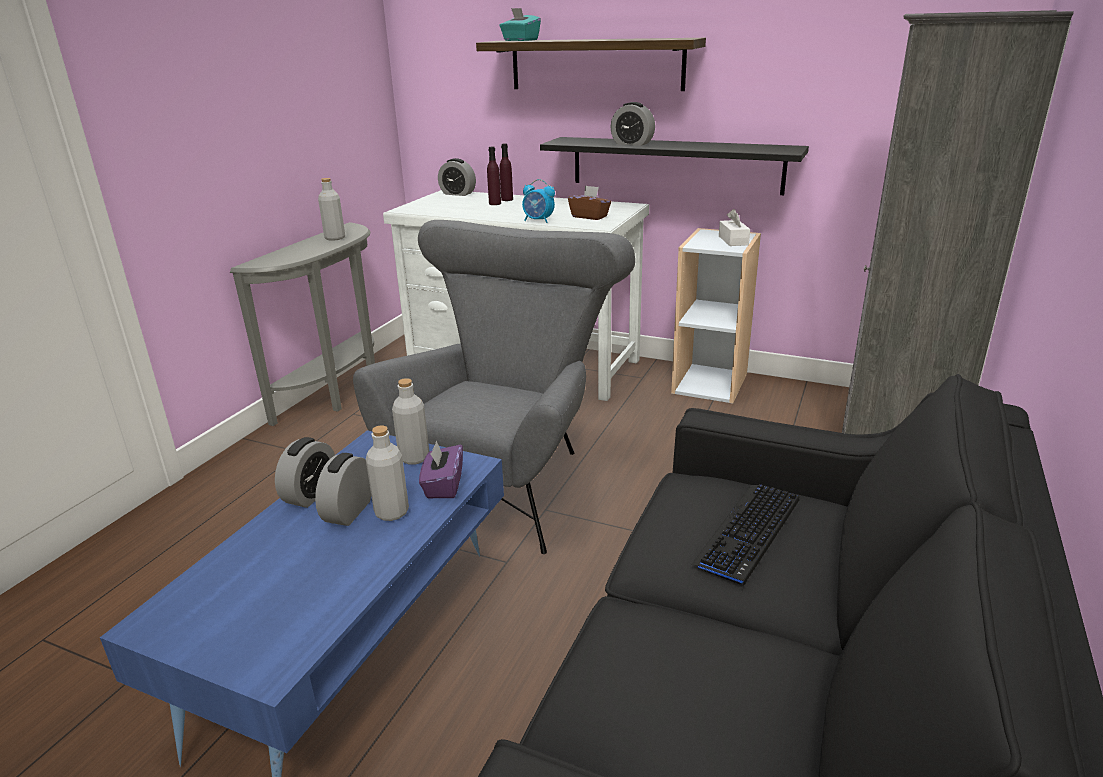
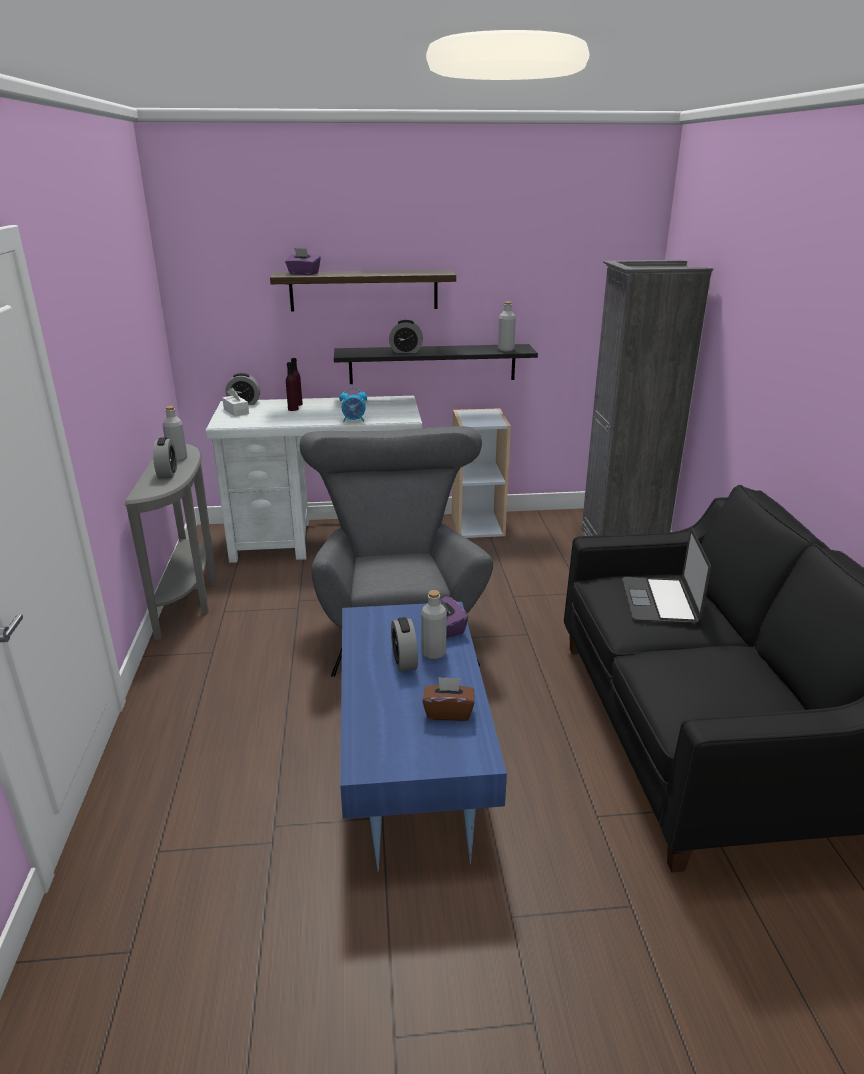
camera: 30 degrees left, 0 degrees up
alarm clock [275,437,335,508] -> alarm clock moved to [153,437,177,479]
grey bottle [392,378,429,465] -> grey bottle moved to [498,302,516,351]
turquoise tissue box [499,8,541,41] -> purple tissue box [285,248,321,275]
brown tissue box [568,185,611,220] -> brown tissue box moved to [422,677,474,721]
keyboard [691,484,799,586] -> laptop [622,528,711,623]
white tissue box [719,209,750,246] -> white tissue box moved to [222,388,249,416]

